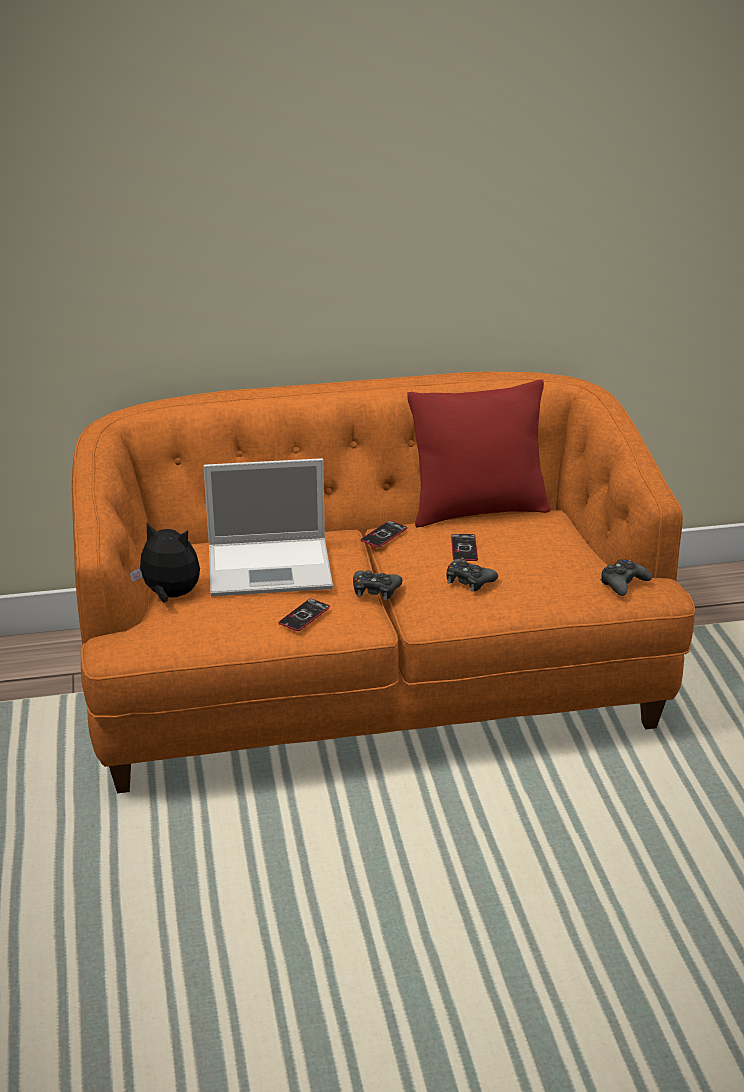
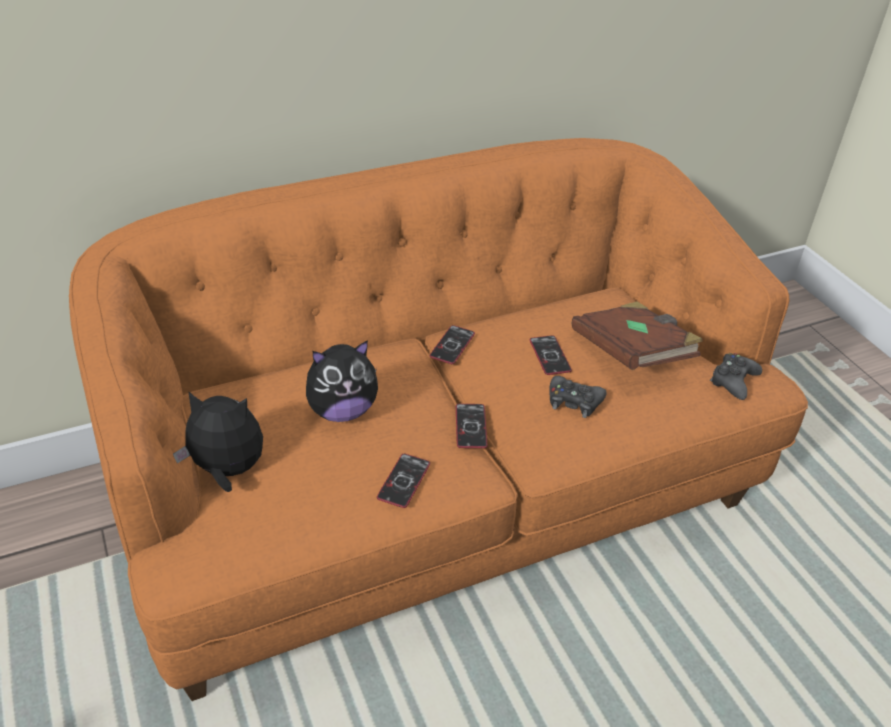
camera: 15 degrees left, 10 degrees up
laptop [203,458,333,596] -> plush toy [306,340,378,422]
black game controller [353,570,403,600] -> phone [456,404,487,448]
red pillow [407,379,551,528] -> none
none -> brown book [572,301,703,370]

